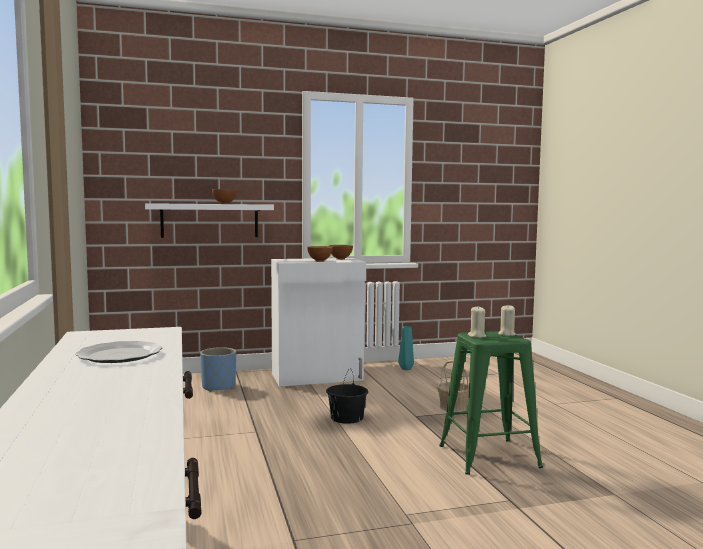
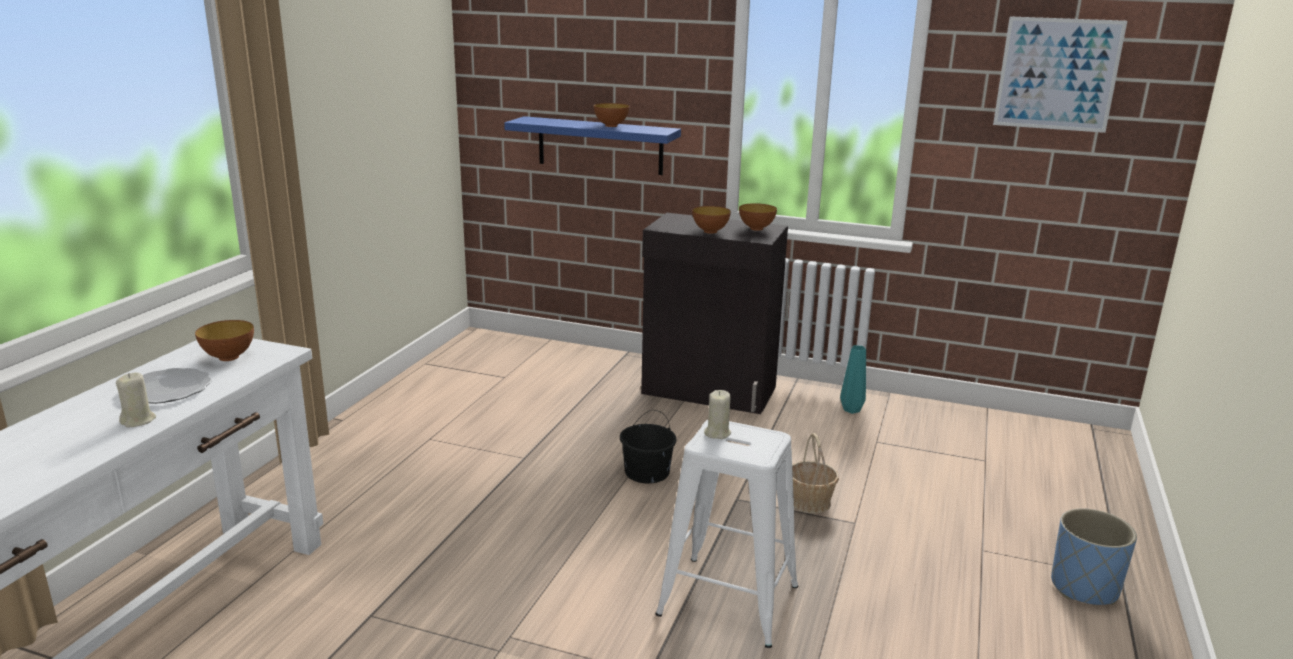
camera: 35 degrees right, 15 degrees up
white shelf [145,203,274,238] -> blue shelf [504,116,681,175]
blue planter [200,347,236,392] -> blue planter moved to [1051,508,1137,605]
white cabinet [271,258,366,387] -> black cabinet [641,213,788,414]
green stool [439,331,543,475] -> white stool [656,420,799,648]
beige candle [498,305,516,336] -> beige candle moved to [116,372,156,427]
none -> bowl [195,320,254,361]
none -> picture [993,16,1127,133]

